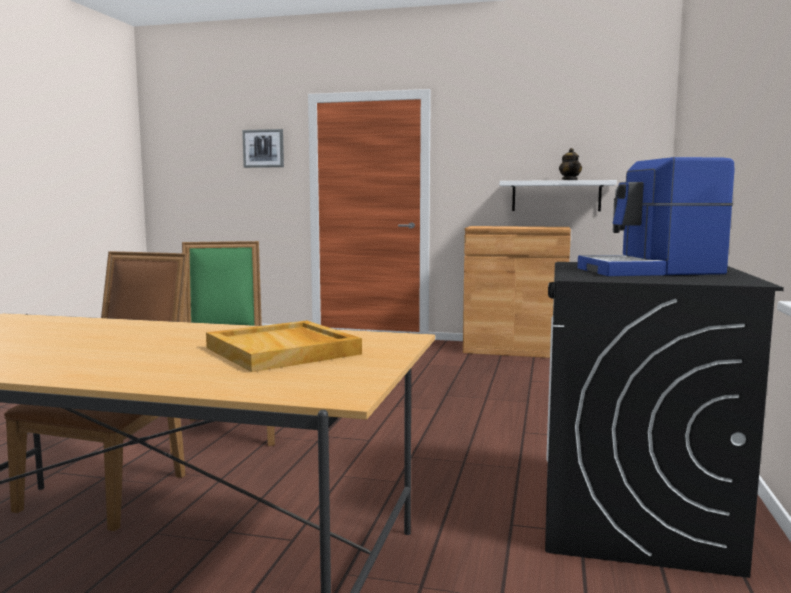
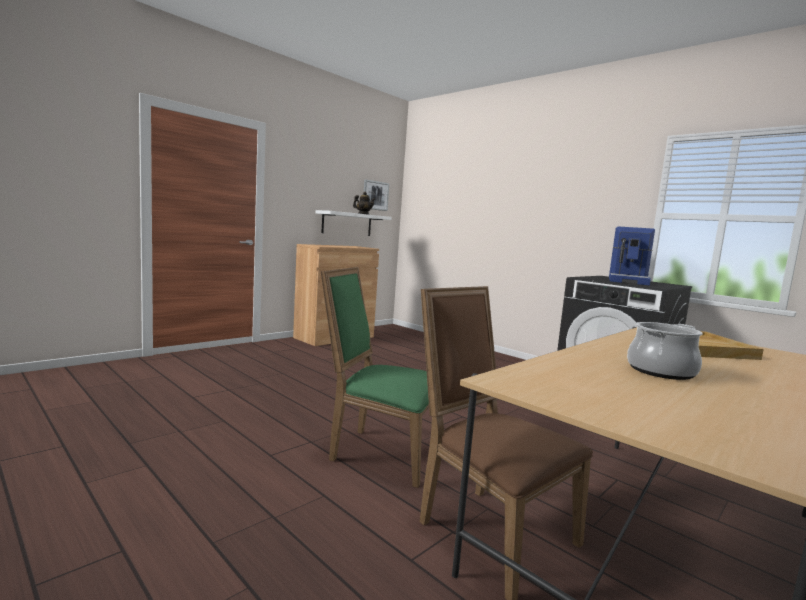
camera: 60 degrees left, 0 degrees up
picture [242,129,284,168] -> picture moved to [364,179,389,211]
none -> cooking pot [627,322,703,380]

